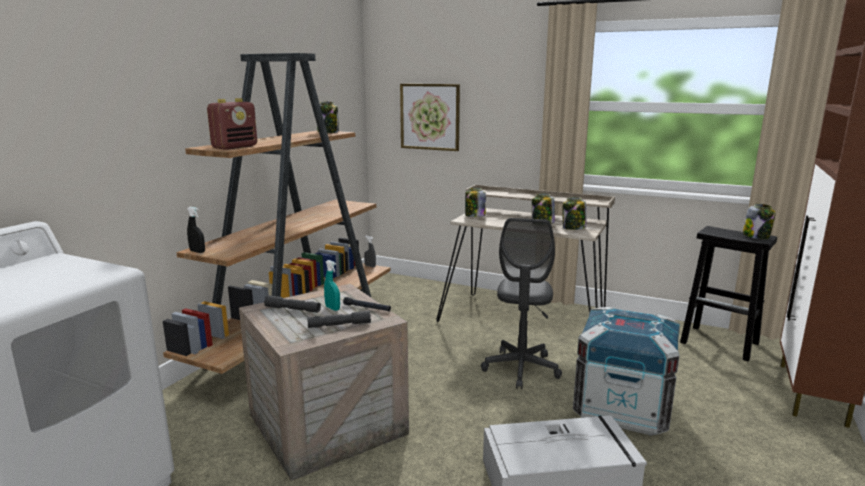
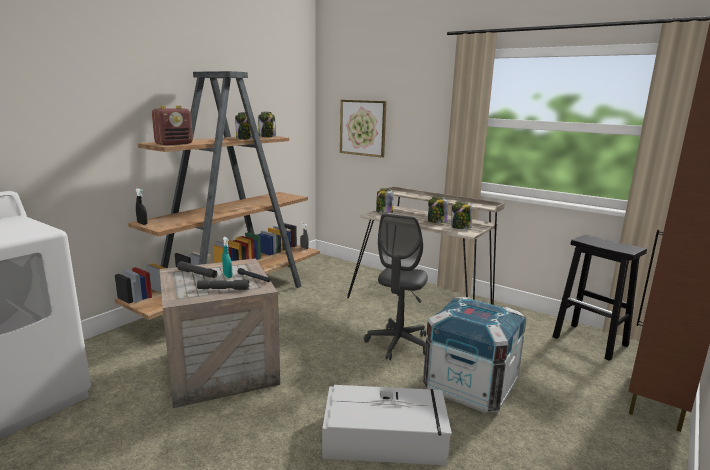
camera: 10 degrees right, 0 degrees up
jar [742,204,776,239] -> jar moved to [235,112,253,139]

